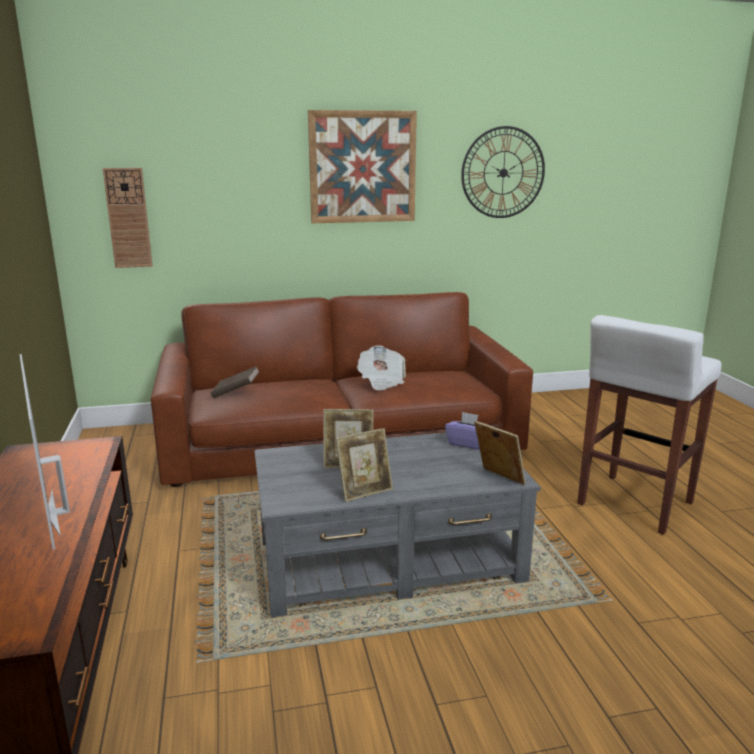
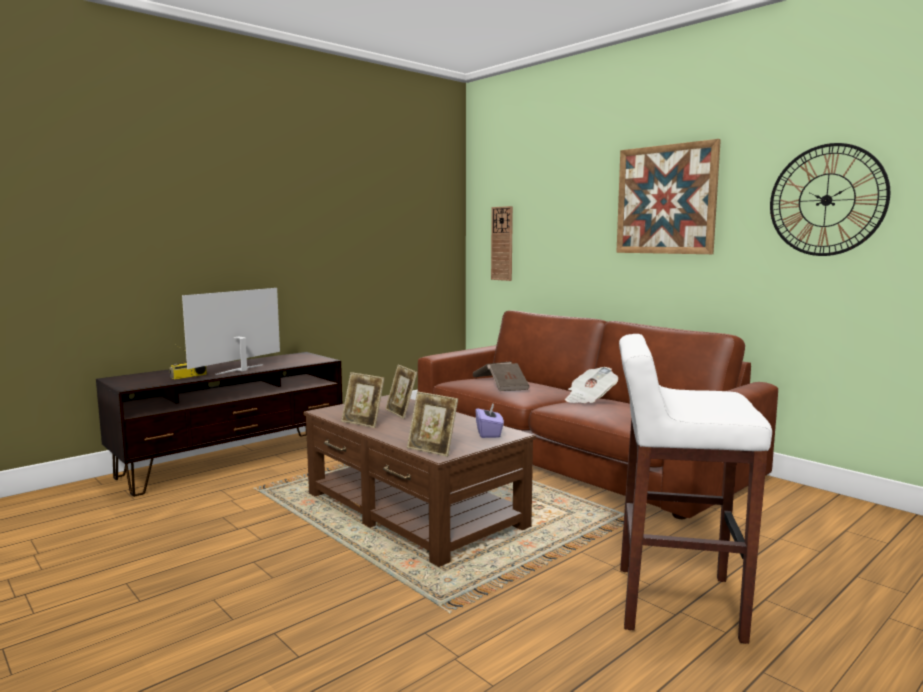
camera: 60 degrees right, 10 degrees down
grey coffee table [255,432,541,617] -> brown coffee table [303,395,536,567]
picture frame [474,421,526,485] -> picture frame turned 105 degrees clockwise [407,391,458,457]
none -> radio [169,345,207,380]
none -> brown book [490,363,529,391]

